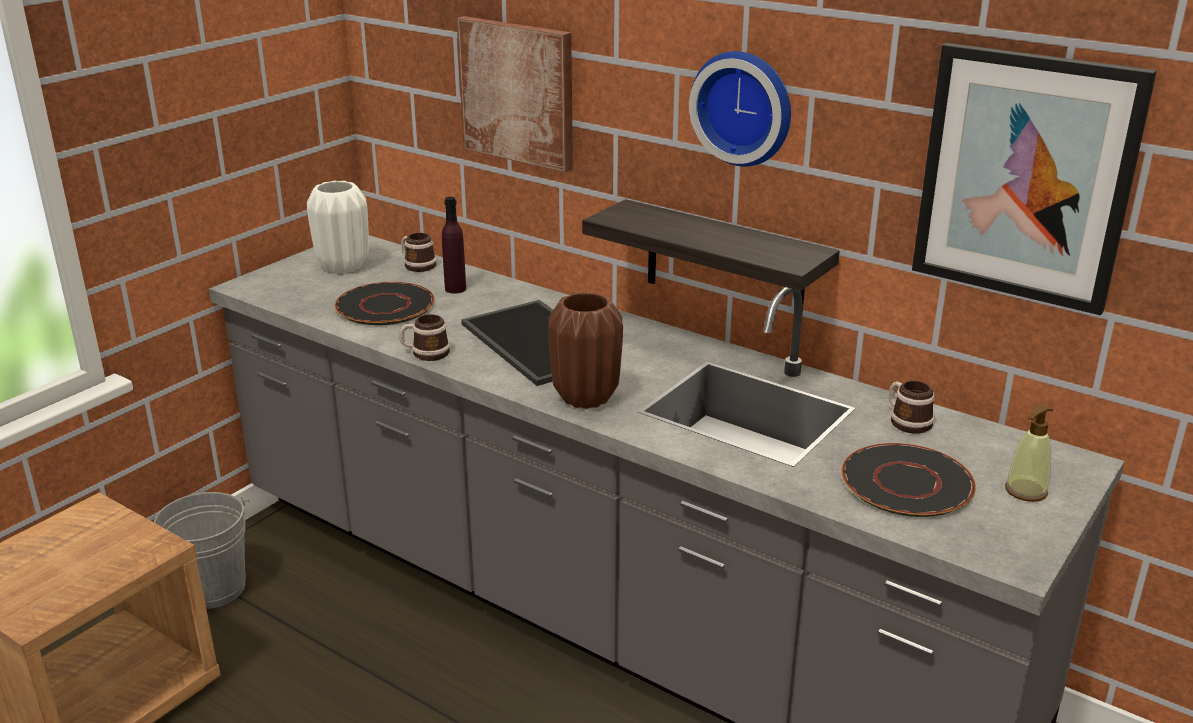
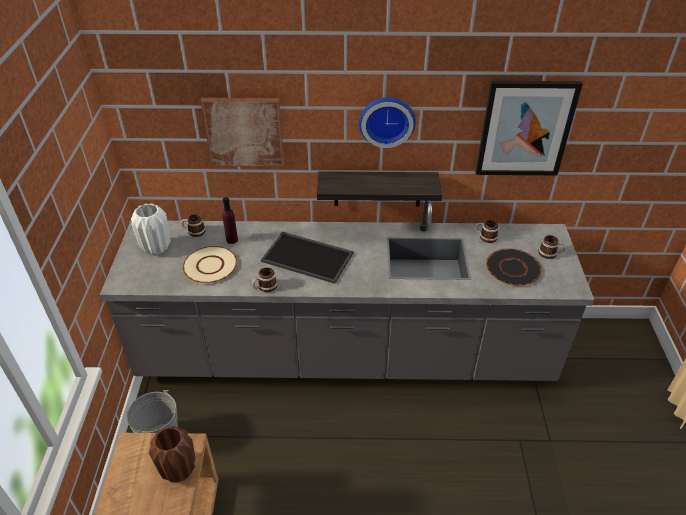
camera: 35 degrees left, 15 degrees up
black plate [335,282,435,325] -> beige plate [183,246,238,283]
brown vase [548,292,623,409] -> brown vase moved to [149,426,195,482]
soap dispenser [1005,405,1053,502] -> mug [538,235,566,259]

